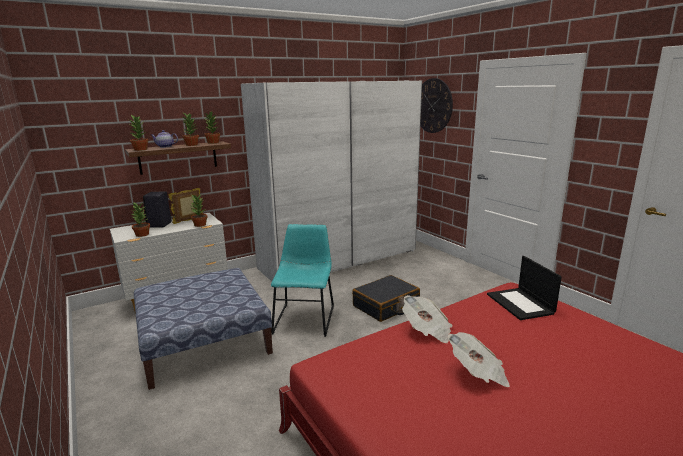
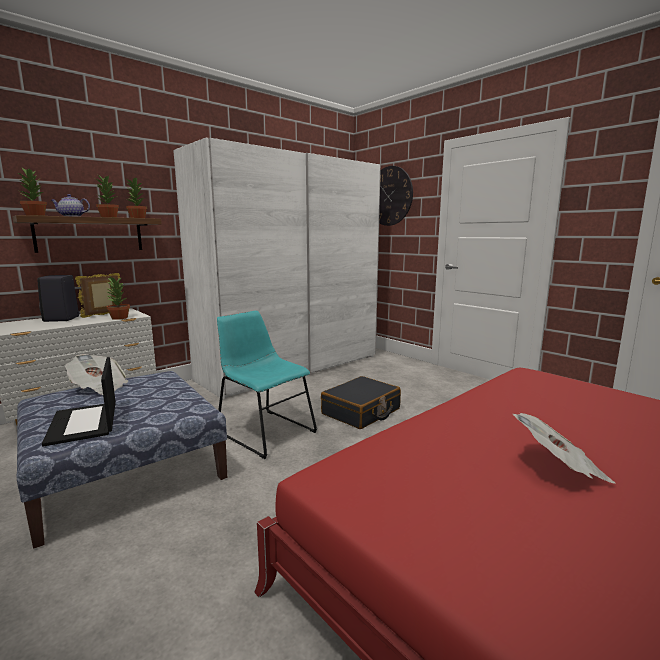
camera: 10 degrees left, 5 degrees down
potted plant [132,203,150,237] -> none
turquoise chair [271,224,334,337] -> turquoise chair turned 45 degrees counterclockwise [217,311,317,459]
newspaper [402,295,452,343] -> newspaper moved to [65,354,128,395]
laptop [487,256,562,320] -> laptop moved to [42,357,116,447]

